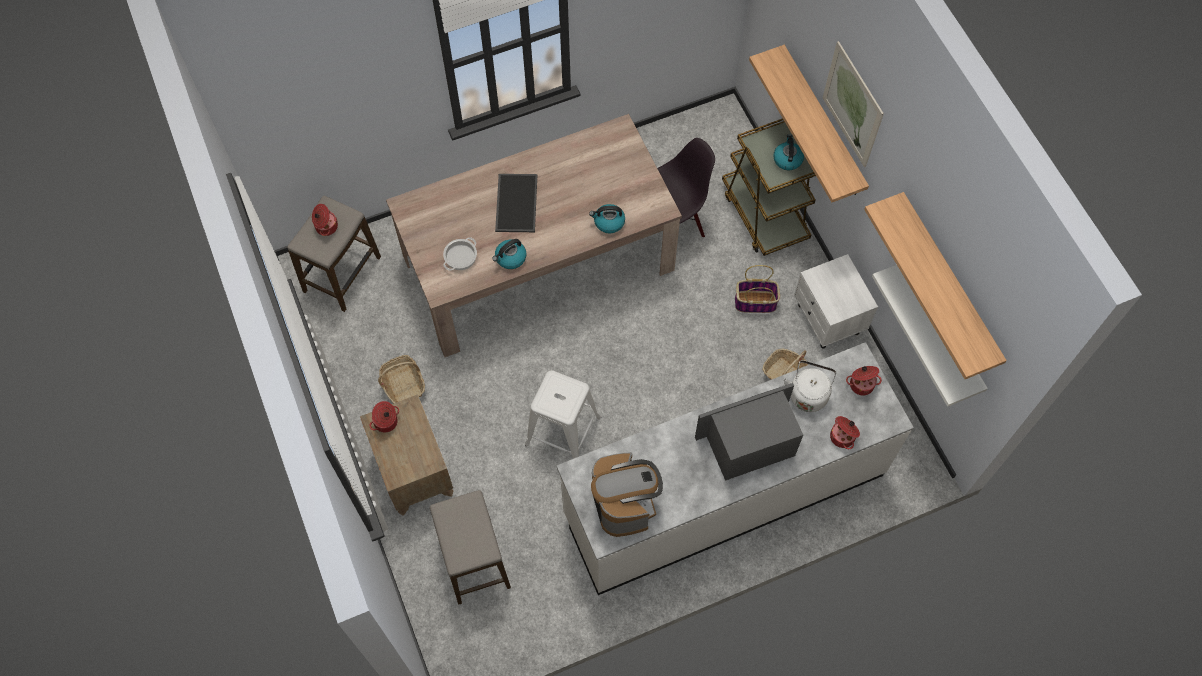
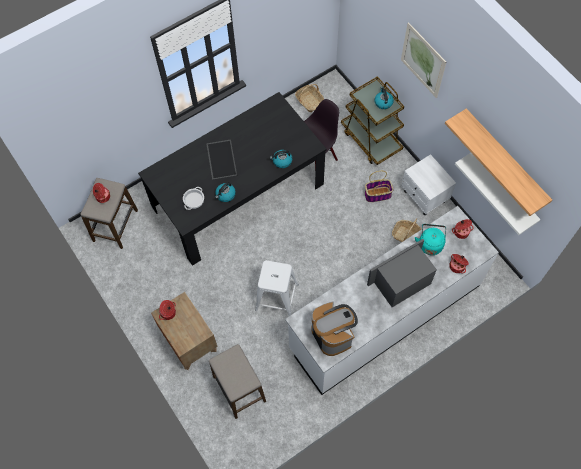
camera: 10 degrees left, 0 degrees up
basket [378,355,425,403] -> basket moved to [295,84,324,112]
beige dining table [386,114,682,357] -> black dining table [138,92,327,266]
shelf [749,45,869,202] -> none
white kettle [784,360,836,412] -> turquoise kettle [415,224,446,255]

